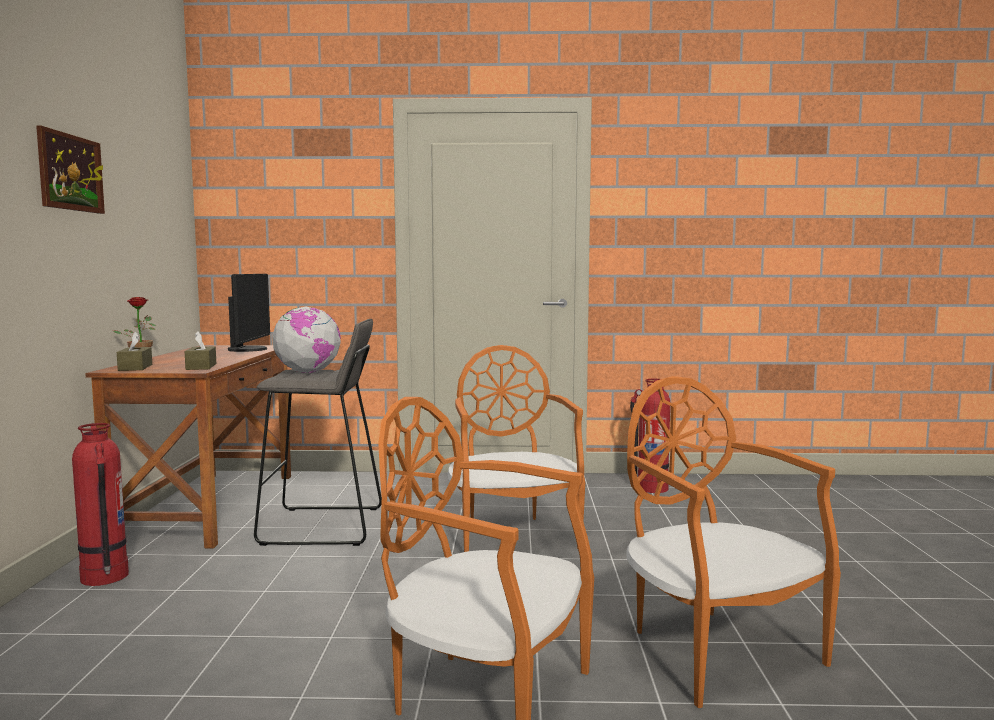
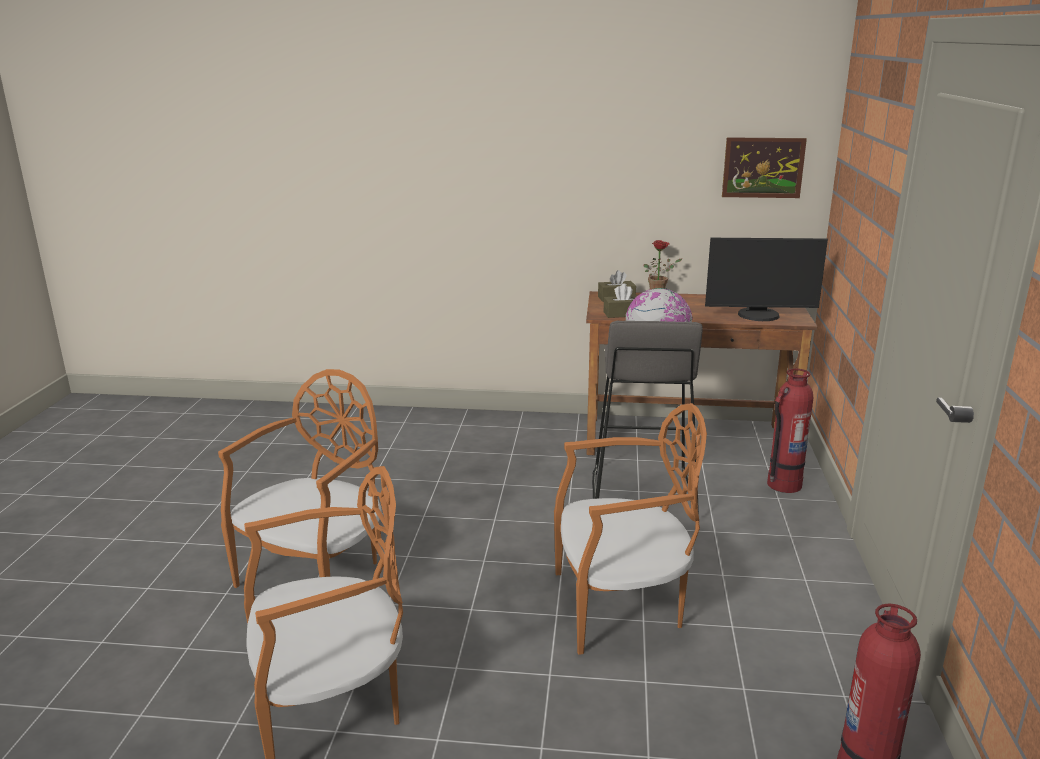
camera: 95 degrees right, 15 degrees up
picture [36,125,105,214] -> picture moved to [722,137,807,198]
fire extinguisher [72,423,129,586] -> fire extinguisher moved to [767,368,813,493]

